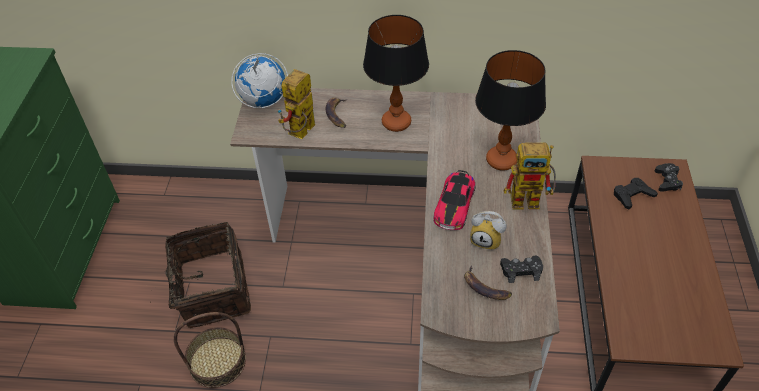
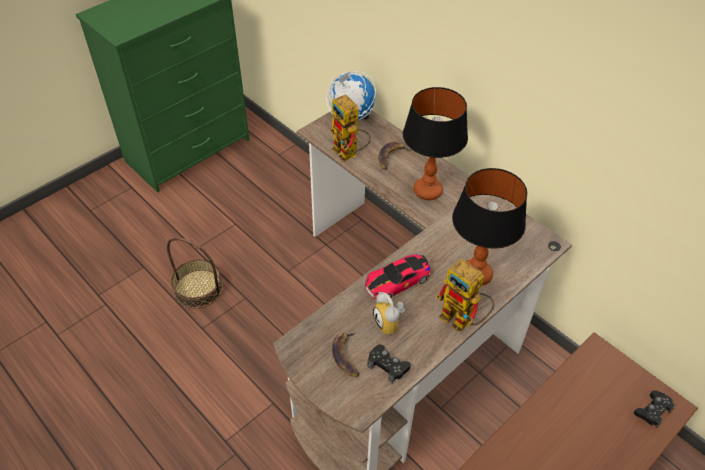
camera: 40 degrees right, 0 degrees up
basket [150,222,251,328] -> none
toy robot [278,69,315,139] -> toy robot turned 105 degrees counterclockwise [330,94,371,162]
black game controller [614,178,658,209] -> none

